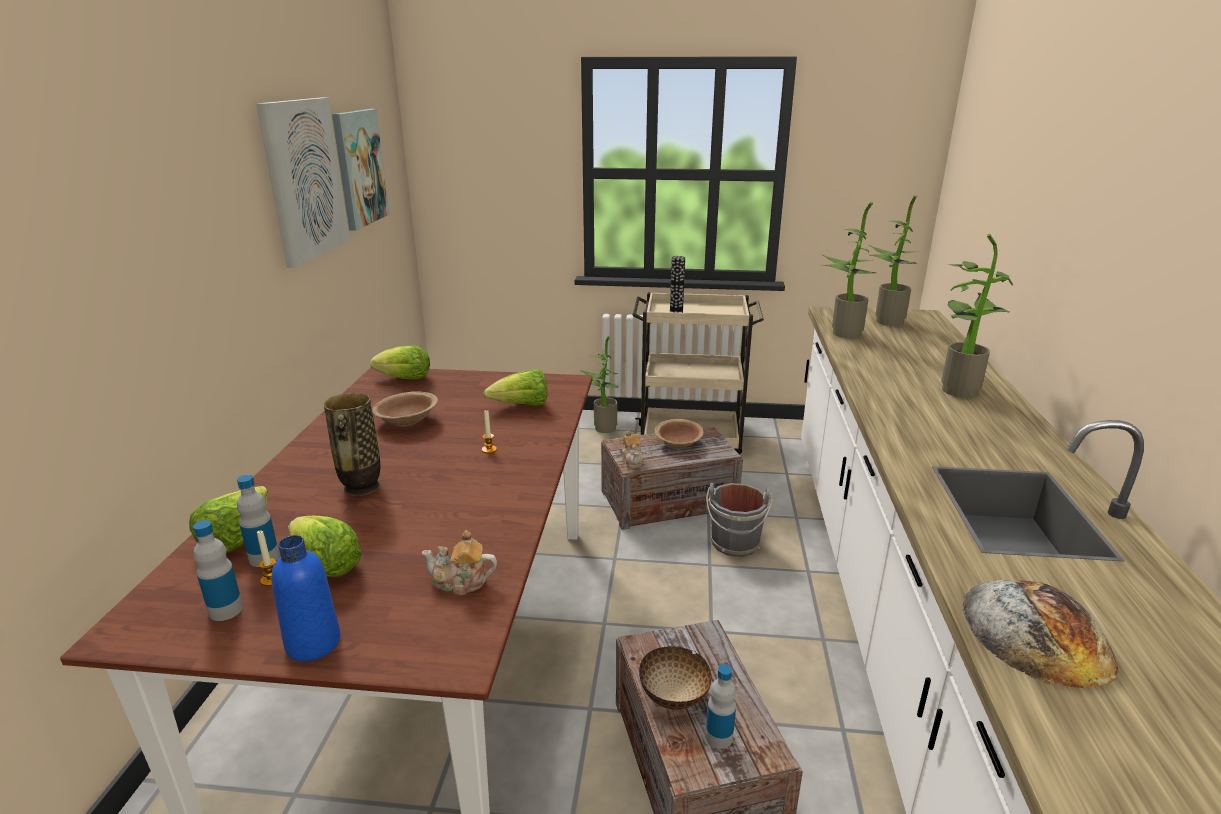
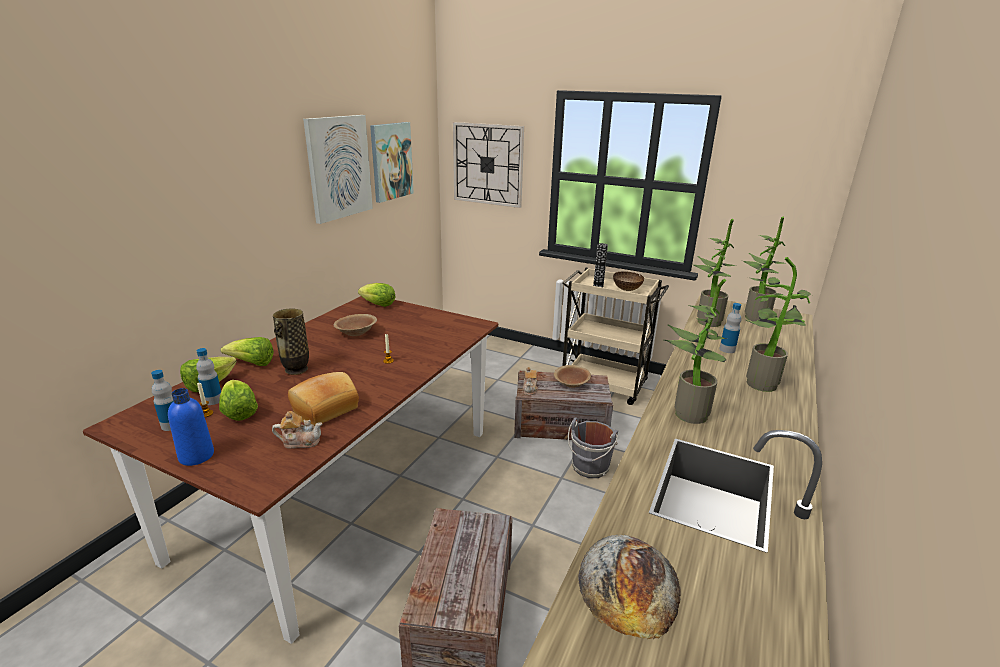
camera: 20 degrees right, 0 degrees up
teapot [422,530,497,595] -> teapot turned 150 degrees clockwise [272,411,322,449]
lettuce [483,369,548,406] -> lettuce moved to [221,337,274,366]
potted plant [580,336,619,433] -> potted plant moved to [664,279,726,424]
bowl [639,646,712,710] -> bowl moved to [613,271,644,291]
bottle [705,664,736,749] -> bottle moved to [719,303,741,353]
none -> bread [288,372,359,426]
none -> wall clock [453,122,524,208]

